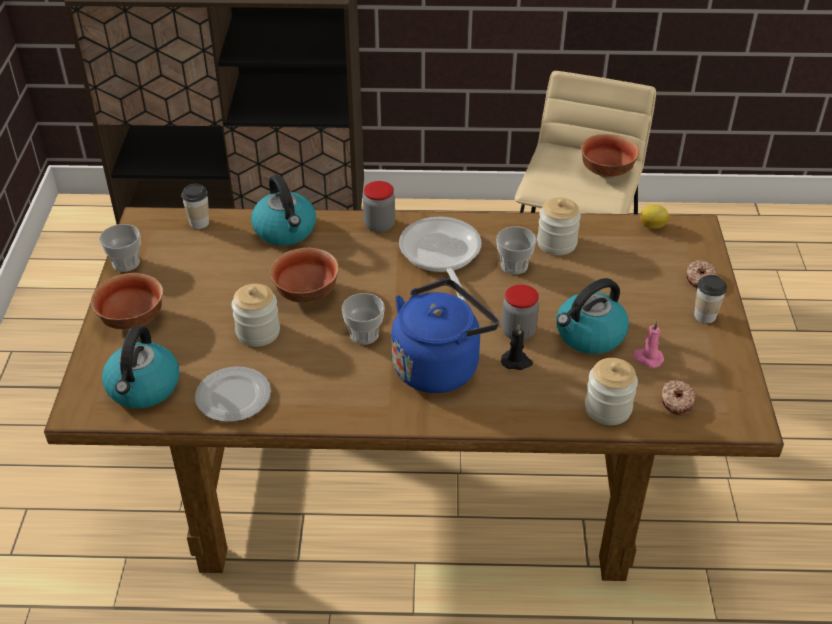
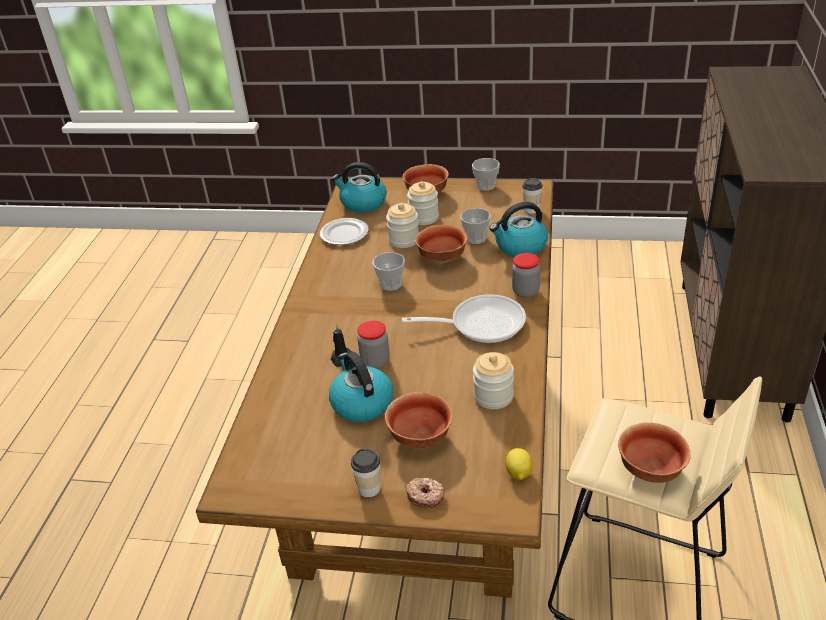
camera: 100 degrees right, 5 degrees down
blue kettle [391,279,499,393] -> none
cup [496,226,537,275] -> cup moved to [460,208,491,244]
jar [585,358,638,425] -> jar moved to [407,181,439,225]
pink candle [633,321,664,368] -> none
donut [661,380,696,416] -> none
none -> bowl [385,392,453,448]

